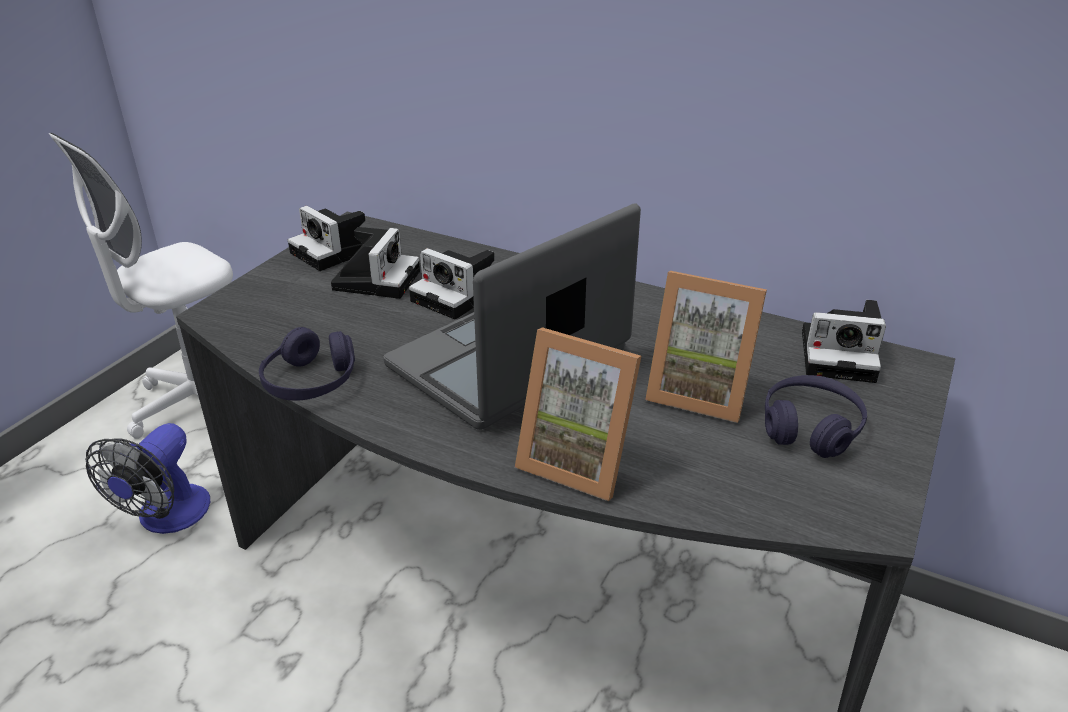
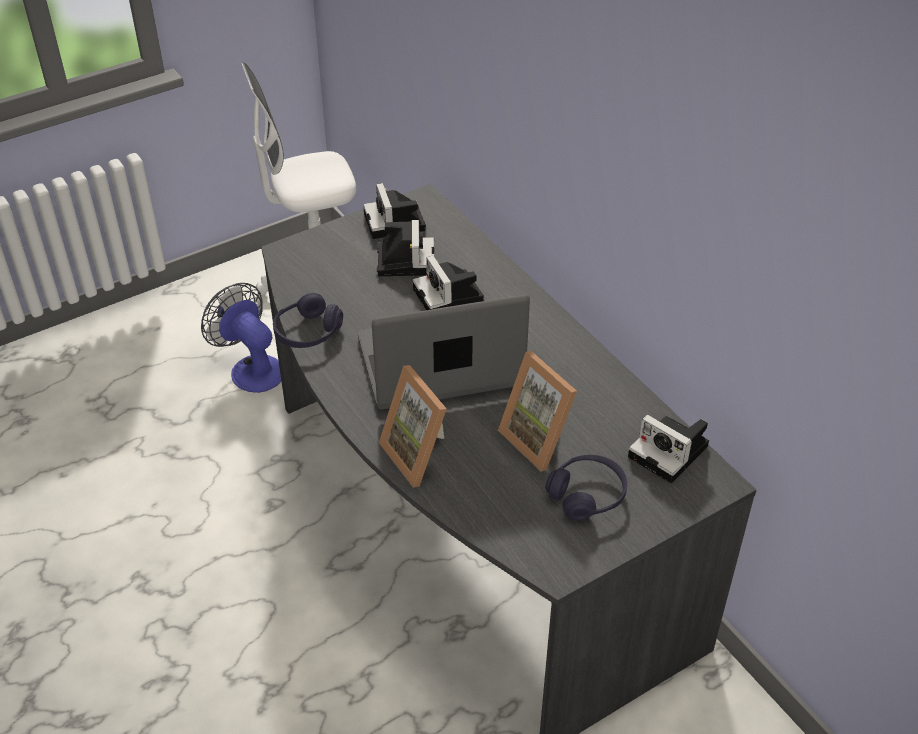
camera: 30 degrees right, 10 degrees up
fan [85,423,210,534] -> fan turned 90 degrees clockwise [201,283,281,393]
camera [331,227,420,299] -> camera turned 45 degrees counterclockwise [377,220,435,276]

